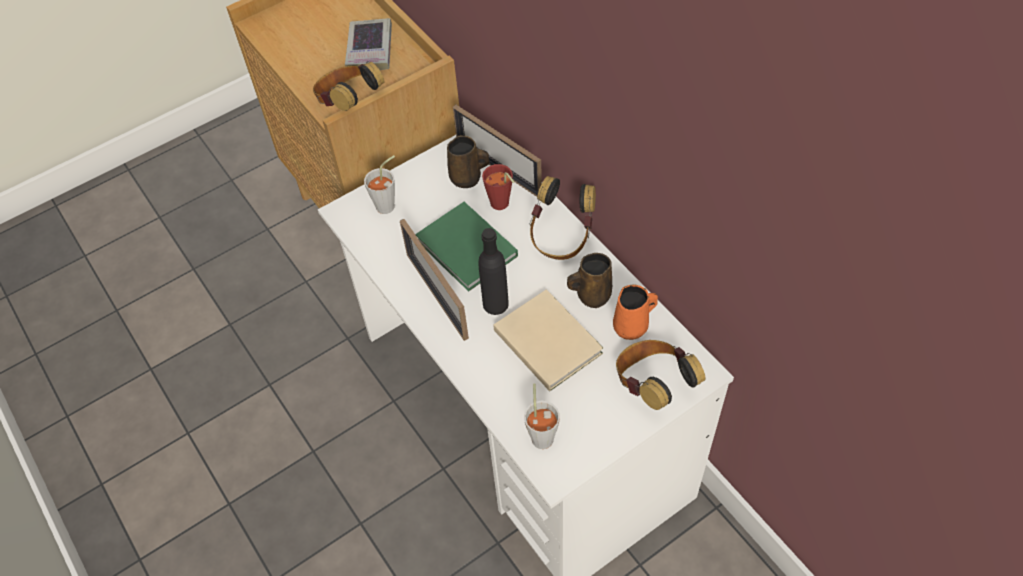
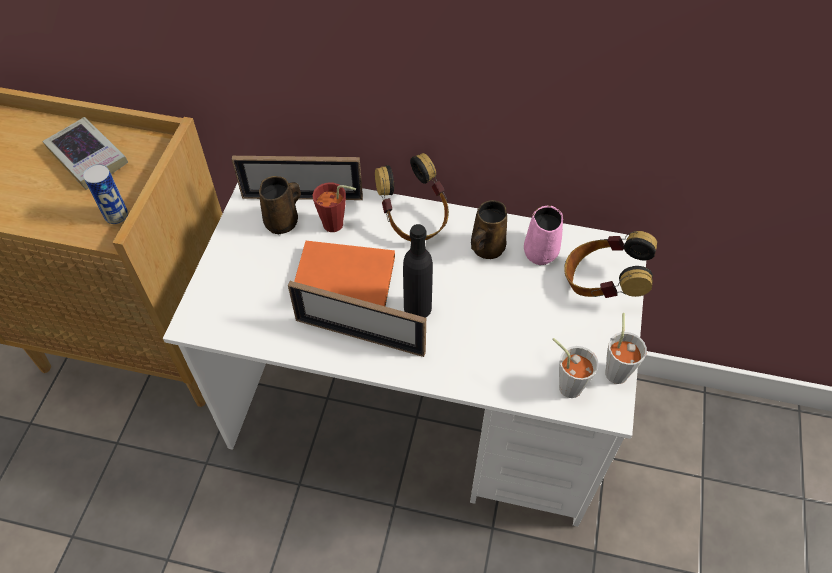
camera: 45 degrees left, 0 degrees up
headphones [313,61,385,111] -> can [83,164,128,224]
grey cup [364,155,395,214] -> grey cup moved to [605,313,647,384]
green book [415,202,518,292] -> orange book [294,241,395,306]
beige book [493,290,603,391] -> none
orange mug [613,284,658,340] -> pink mug [524,205,563,265]

